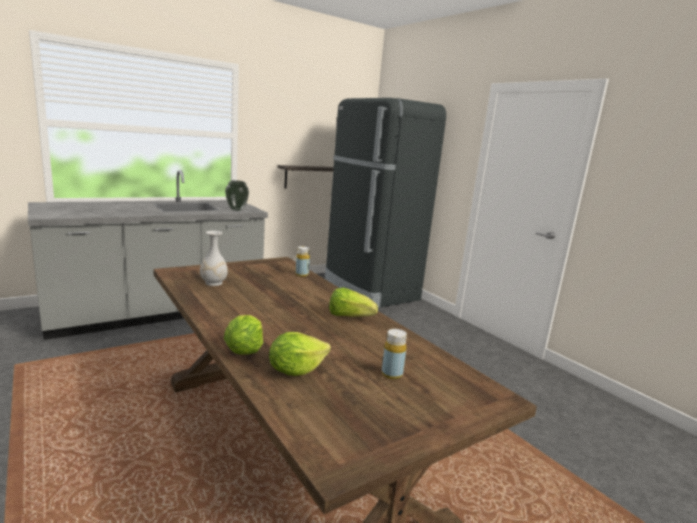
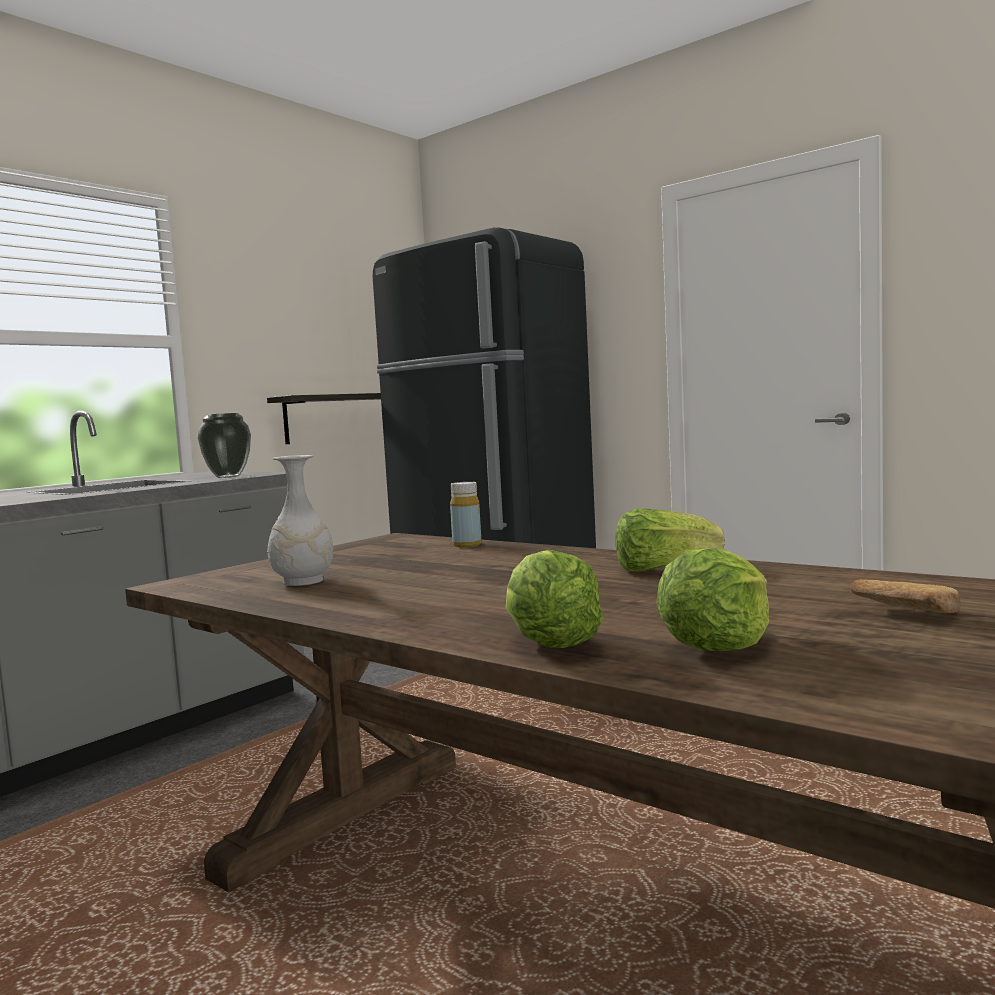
camera: 15 degrees left, 10 degrees down
yellow bottle [382,329,407,379] -> bread [850,579,961,613]

